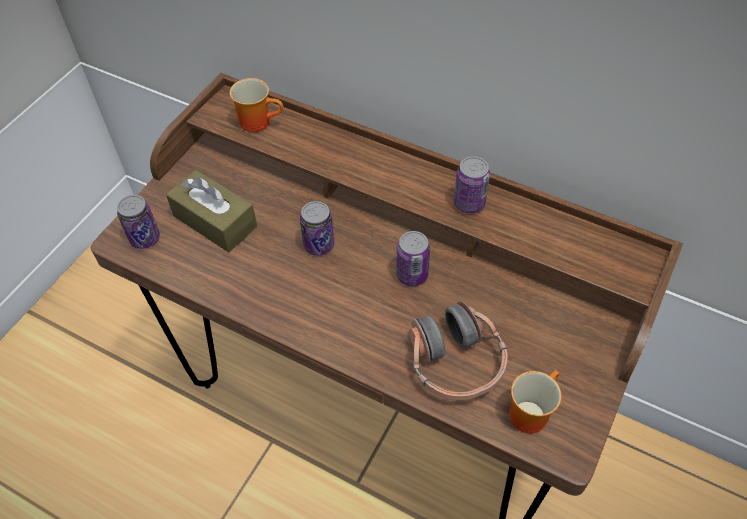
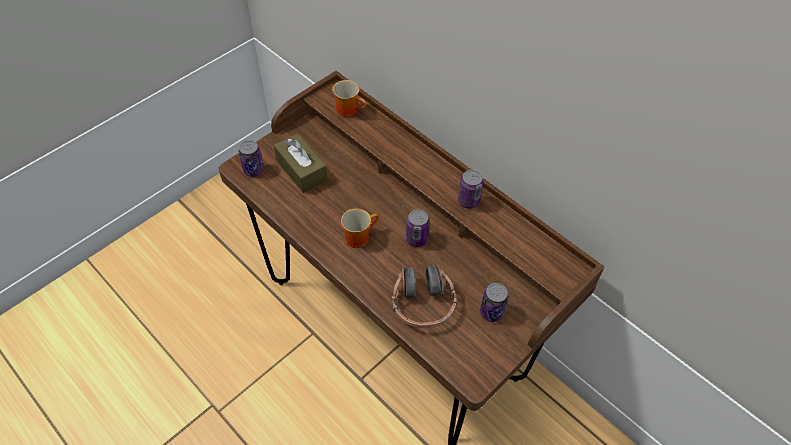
camera: 15 degrees right, 0 degrees up
can [300,201,335,256] -> can moved to [480,283,508,322]
mug [510,370,562,434] -> mug moved to [341,208,379,248]

